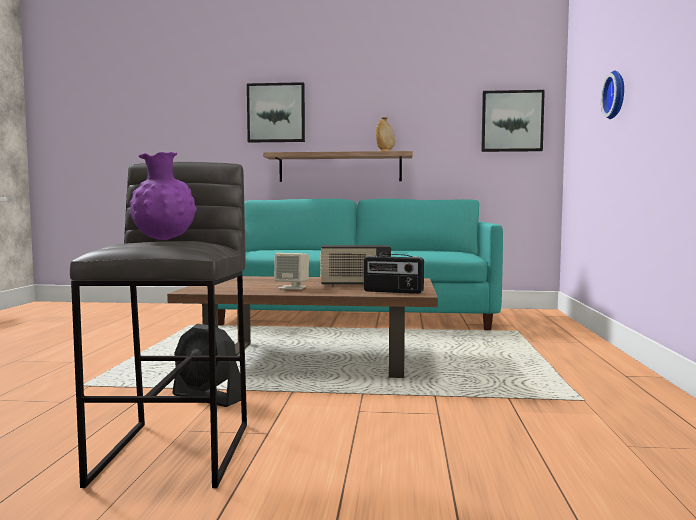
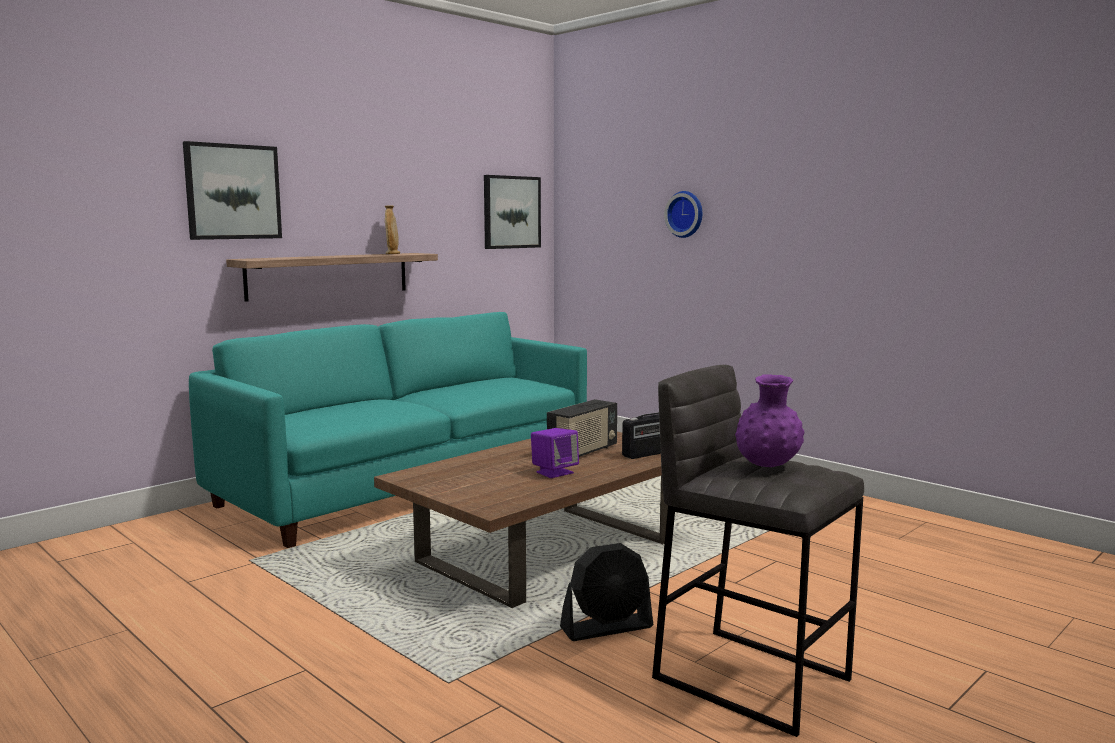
camera: 50 degrees left, 5 degrees up
beige speaker [274,253,309,290] -> purple speaker [531,428,579,478]

